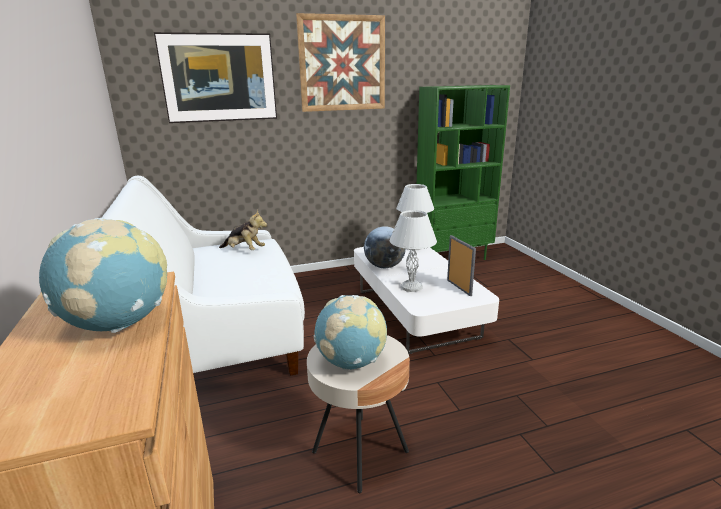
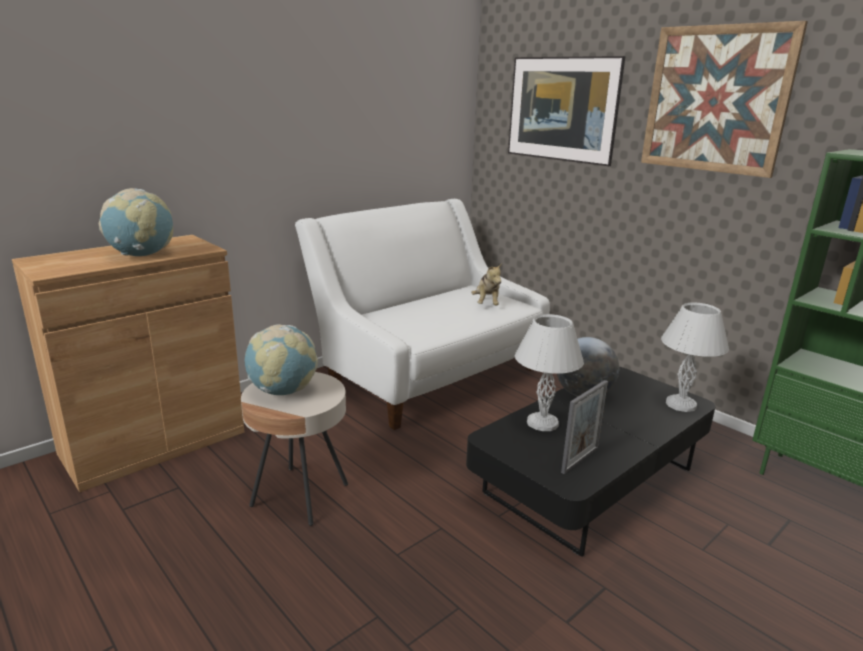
camera: 65 degrees right, 0 degrees up
white coffee table [354,247,499,354] -> black coffee table [466,367,716,557]

